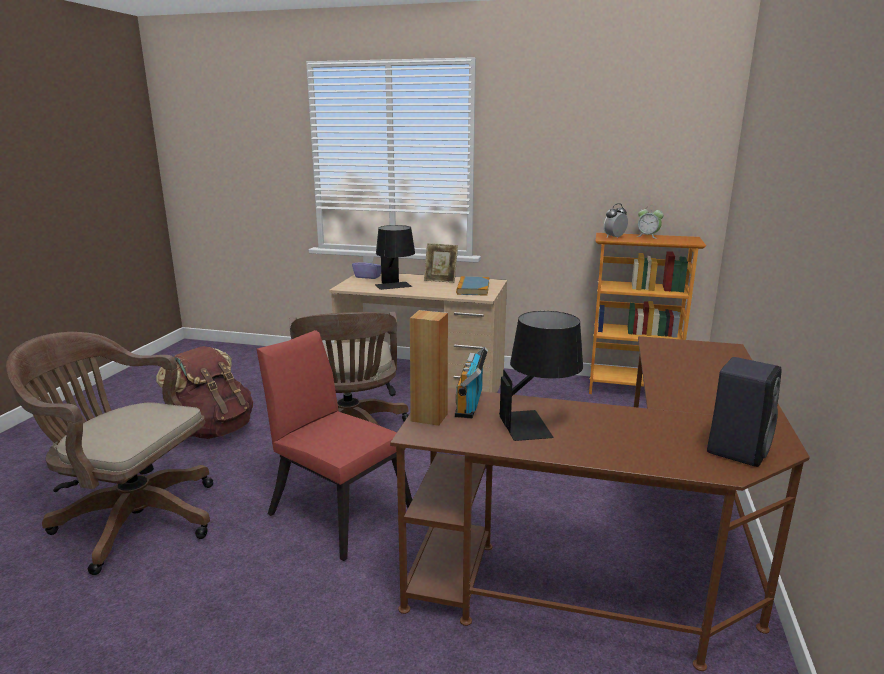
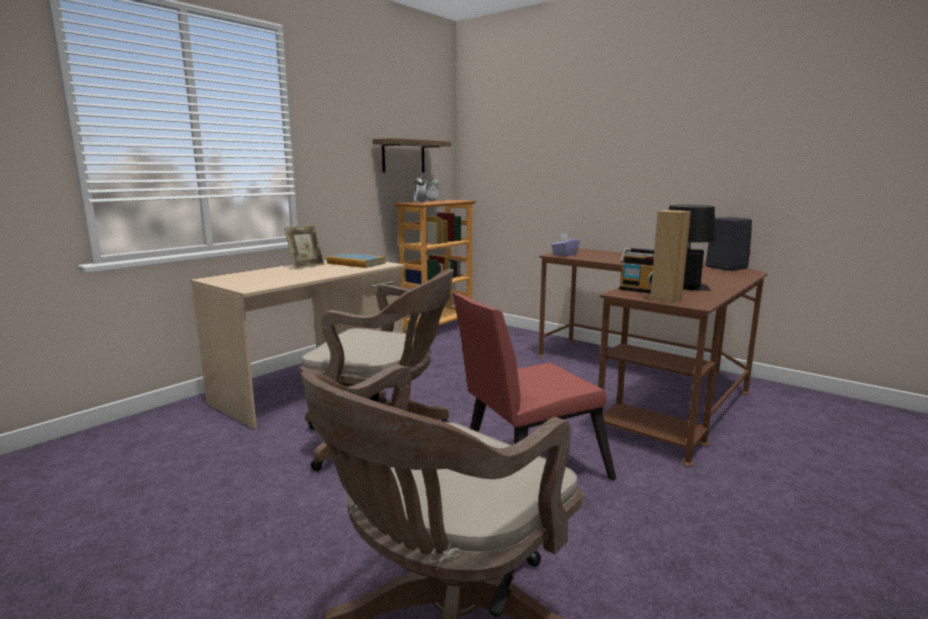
camera: 65 degrees left, 5 degrees down
brown backpack [156,346,253,439] -> none
purple tissue box [352,255,381,279] -> purple tissue box moved to [551,233,580,256]
black table lamp [375,225,415,290] -> none
none -> shelf [373,138,451,173]

